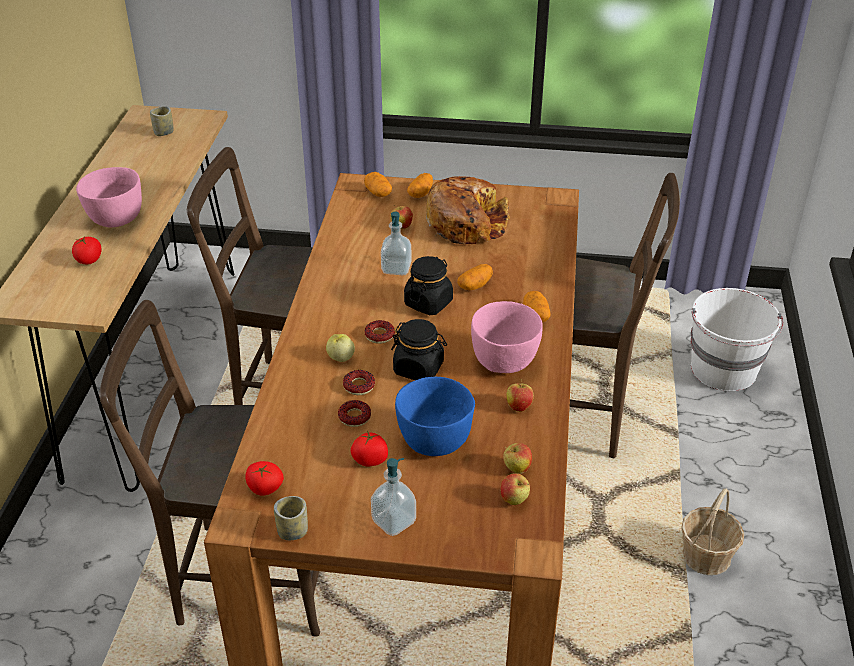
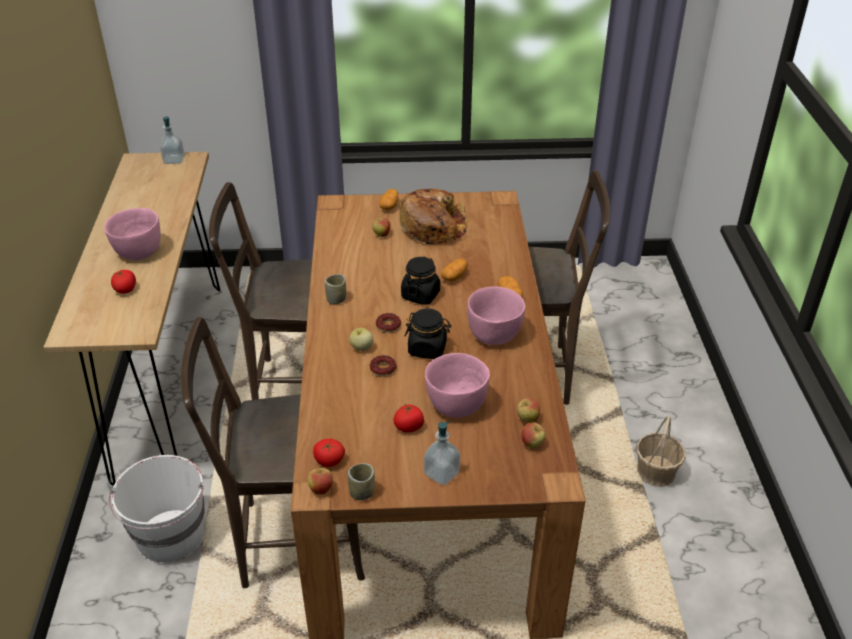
camera: 10 degrees left, 0 degrees up
cup [150,106,173,136] -> cup moved to [325,274,346,305]
donut [338,400,371,427] -> none
potato [364,172,392,197] -> none
soap dispenser [381,212,411,275] -> soap dispenser moved to [160,117,185,164]
blue bowl [395,377,475,456] -> pink bowl [425,353,490,418]
apple [506,379,534,412] -> apple moved to [308,464,333,495]
white bucket [691,288,783,391] -> white bucket moved to [109,455,205,563]

